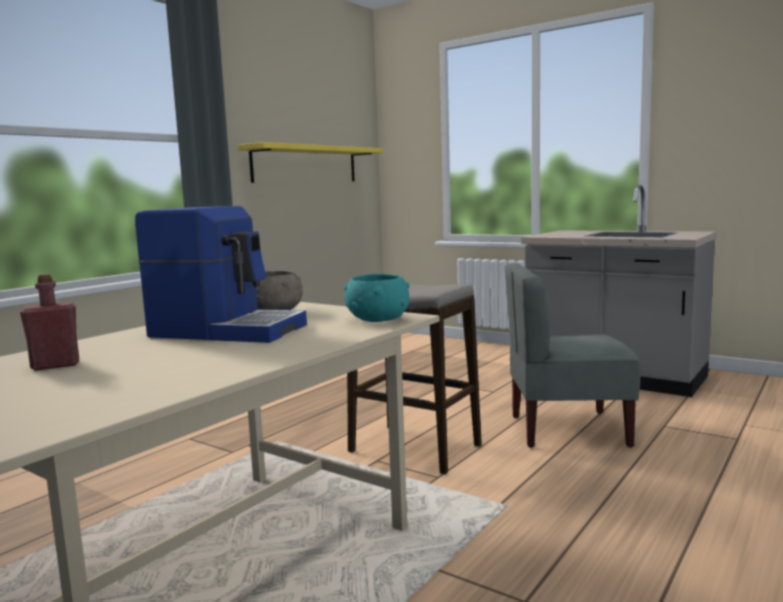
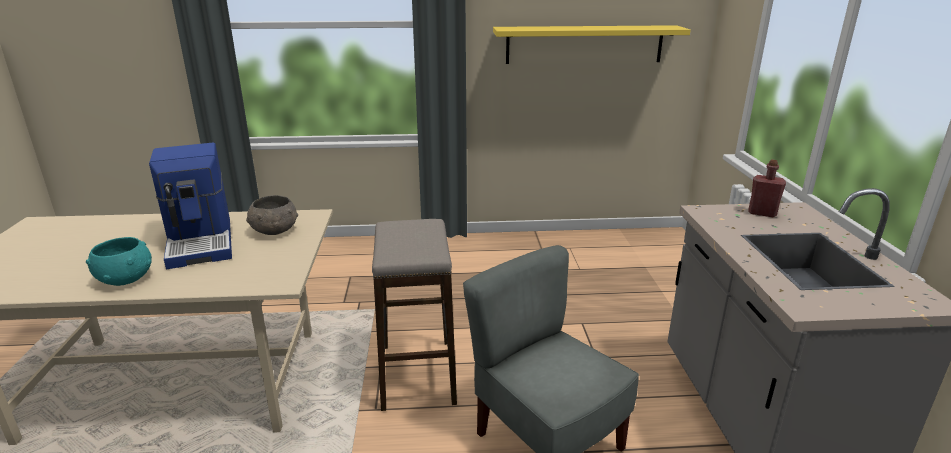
camera: 50 degrees right, 15 degrees up
red bottle [20,274,79,371] -> red bottle moved to [748,160,786,217]
turquoise bowl [344,274,410,322] -> turquoise bowl moved to [86,237,152,286]

